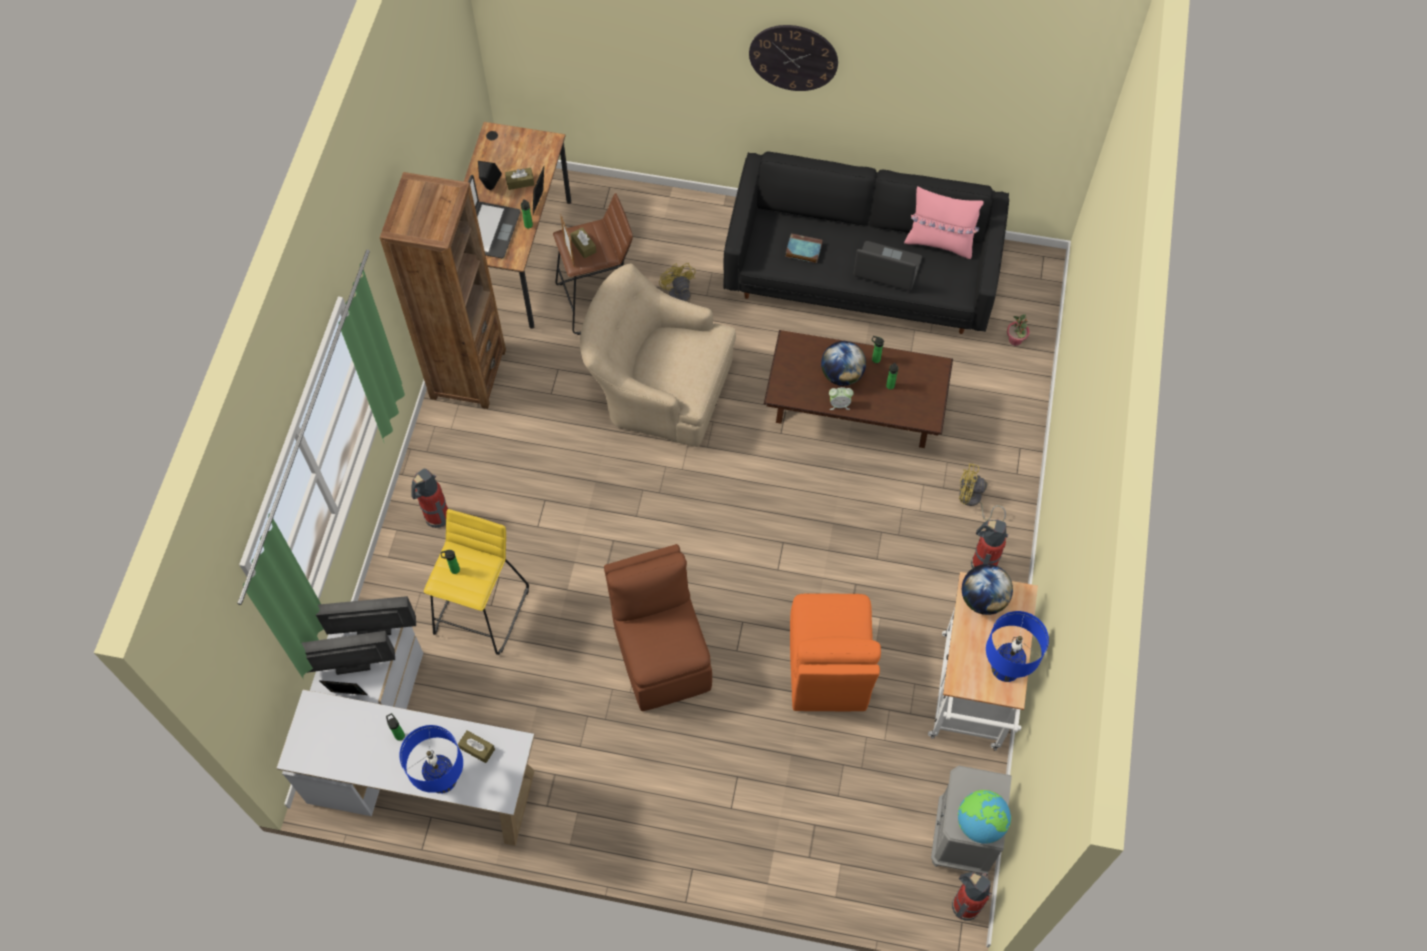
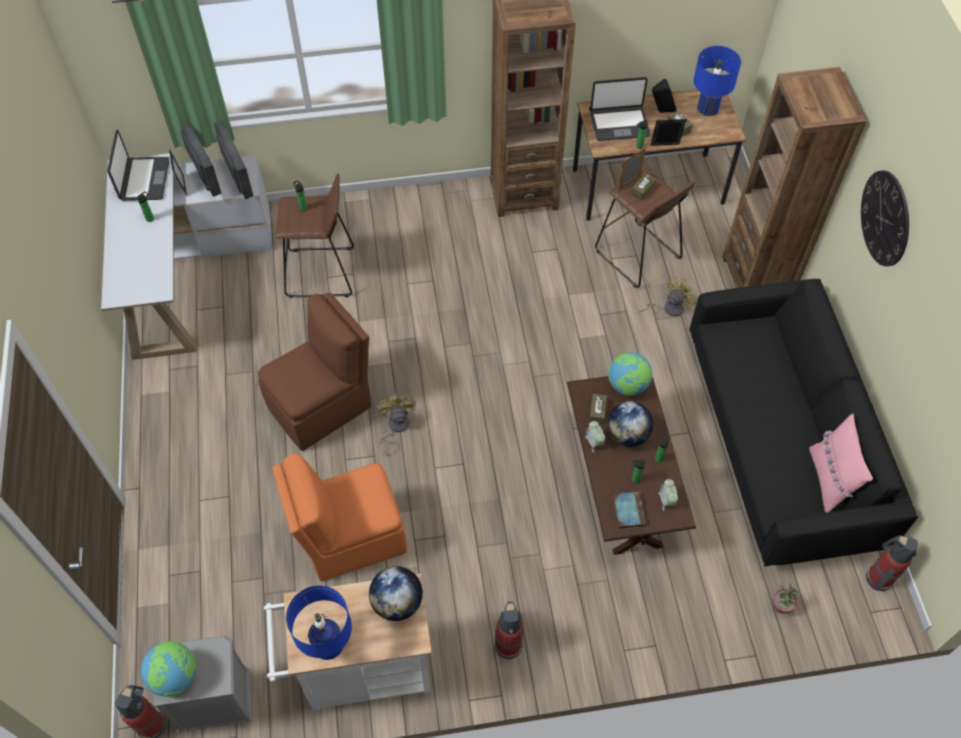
camera: 70 degrees right, 5 degrees down
blue table lamp [399,725,463,794] -> blue table lamp moved to [693,46,741,116]
fire extinguisher [411,468,448,528] -> fire extinguisher moved to [866,535,918,591]
yellow stool [424,509,529,655] -> brown stool [276,173,354,298]
brown tissue box [458,730,495,763] -> brown tissue box moved to [589,394,607,424]
beige armchair [580,263,736,447] -> none
book [785,233,823,263] -> book moved to [613,491,647,530]
laptop [854,241,922,291] -> laptop moved to [107,130,170,201]
yellow fan [959,463,1006,521] -> yellow fan moved to [377,393,416,455]
none -> globe [608,352,653,396]
none -> alarm clock [659,479,678,511]
none -> brown bookcase [722,67,867,288]

